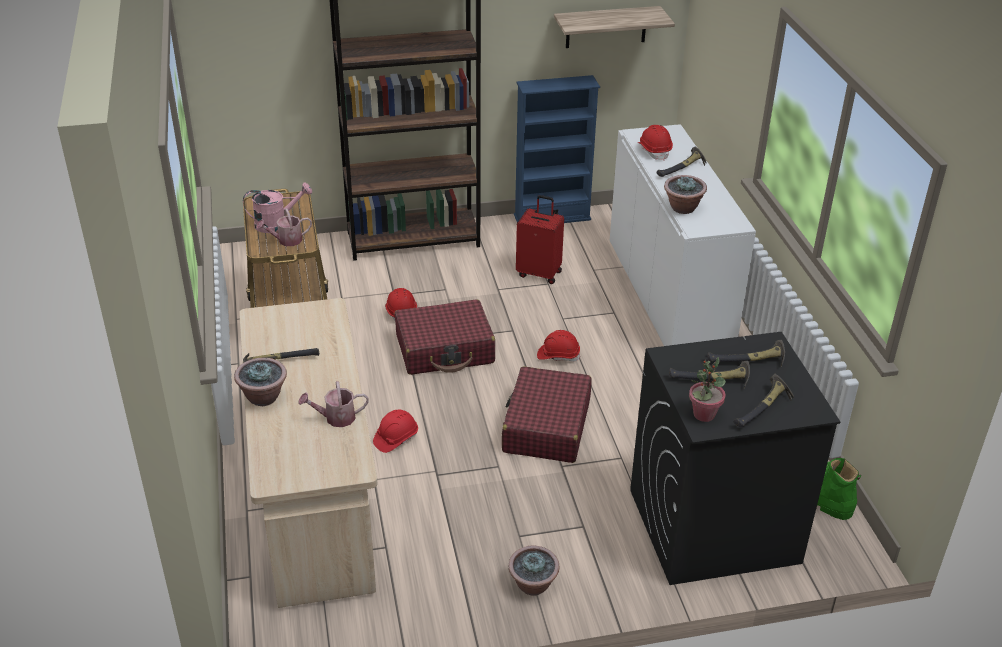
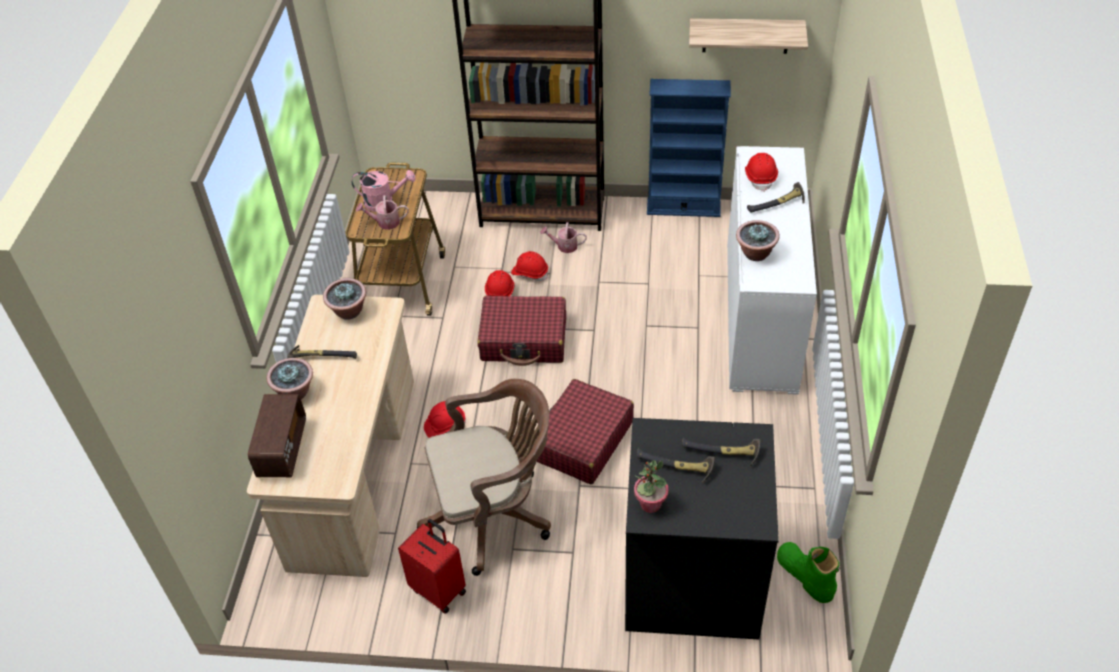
camera: 20 degrees right, 10 degrees up
watering can [298,381,369,427] -> watering can moved to [540,222,587,253]
potted plant [509,546,559,596] -> potted plant moved to [323,278,366,320]
red suitcase [516,195,564,284] -> red suitcase moved to [398,519,466,614]
red hard hat [537,330,580,362] -> red hard hat moved to [511,251,548,281]
hammer [734,374,794,427] -> none
none -> radio [248,394,306,477]
none -> brown office chair [417,379,551,576]

